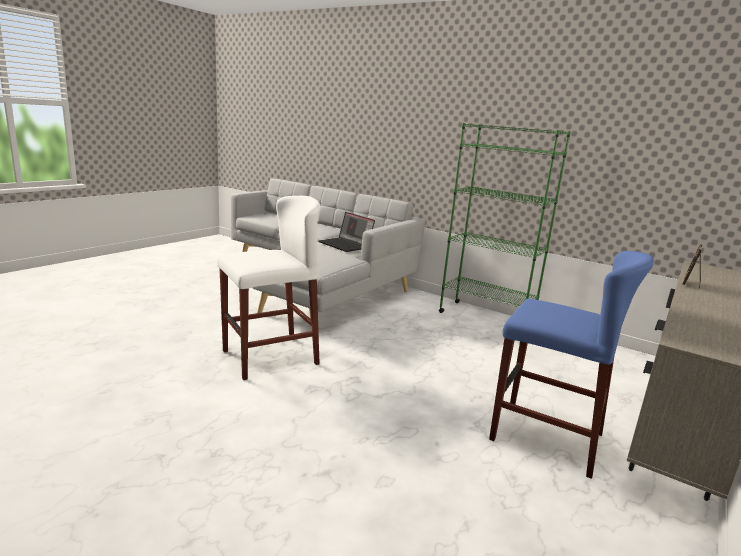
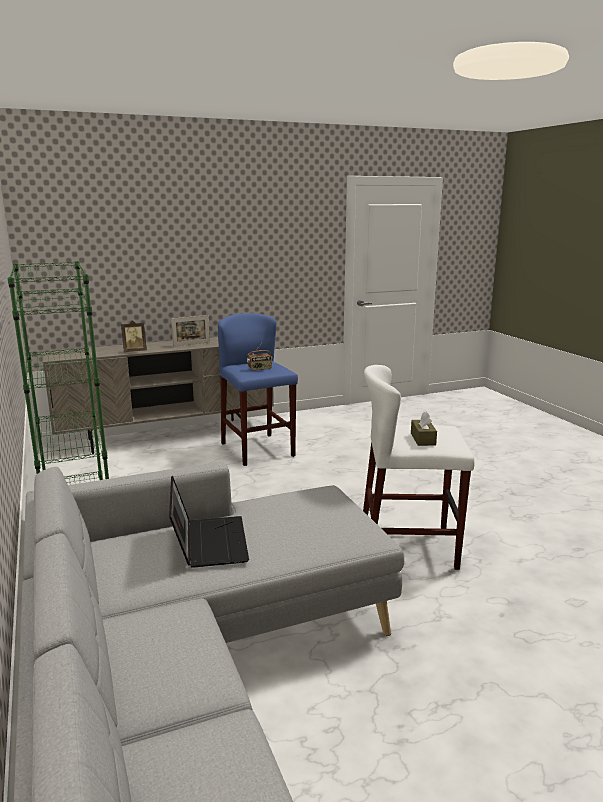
camera: 145 degrees left, 0 degrees up
none -> picture frame [171,315,210,347]
none -> radio [247,343,272,370]
none -> brown tissue box [411,412,437,446]

